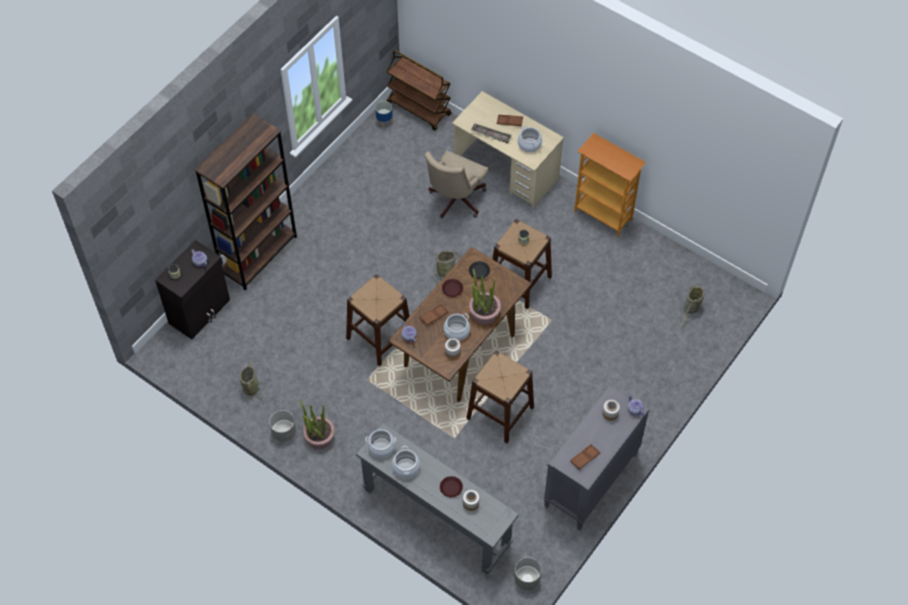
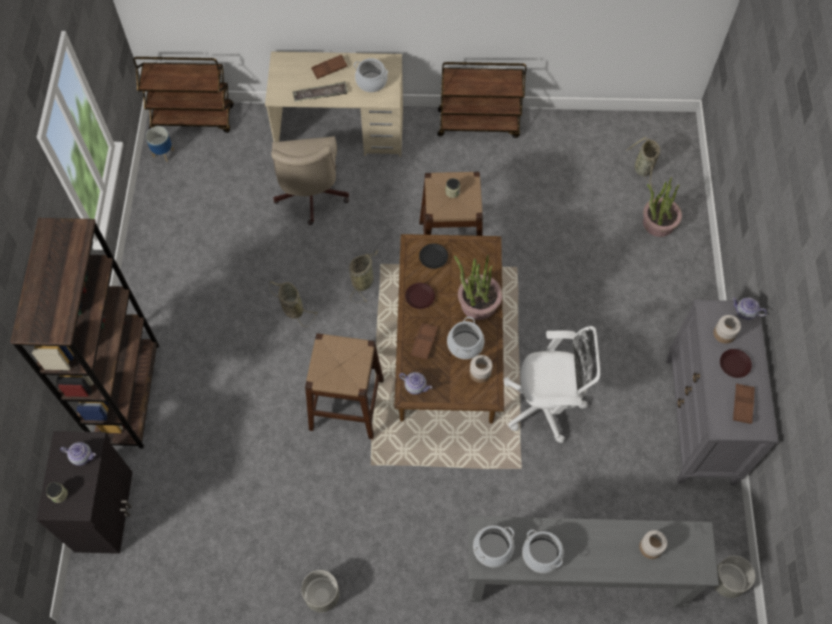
camera: 35 degrees left, 5 degrees up
basket [239,361,263,405] -> basket moved to [269,281,318,327]
potted plant [299,399,335,449] -> potted plant moved to [643,177,682,237]
brown plate [440,476,463,497] -> brown plate moved to [720,349,752,378]
brown stool [466,351,534,443] -> white office chair [504,326,600,443]
bookcase [574,133,646,237] -> brown cart [437,62,526,138]

